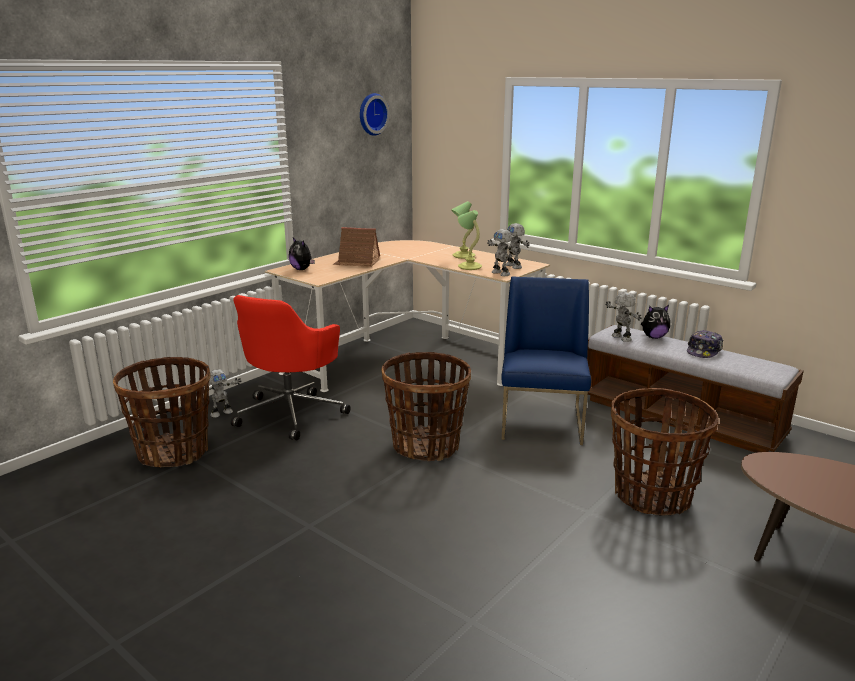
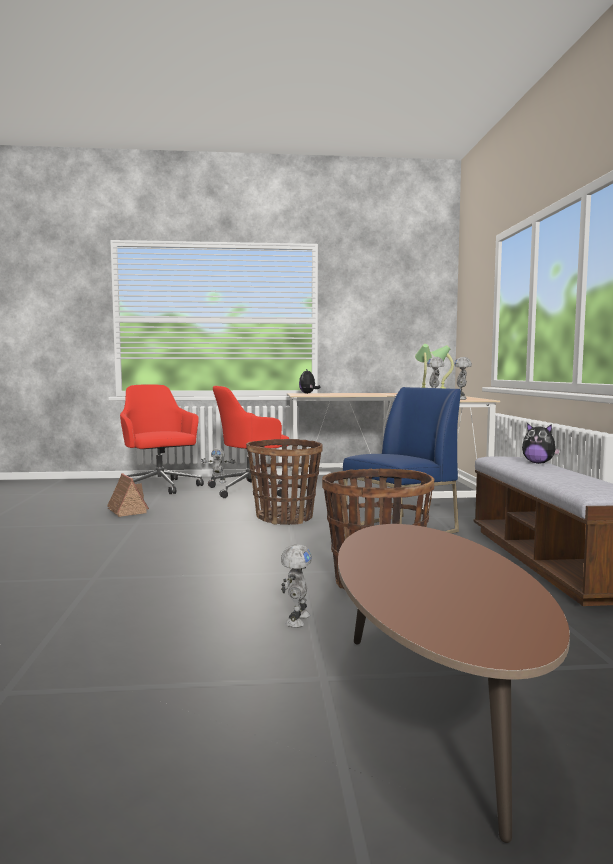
camera: 45 degrees right, 15 degrees down
basket [113,357,211,468] -> red office chair [120,384,204,494]
toy house [333,227,380,267] -> toy house moved to [107,473,149,517]
wall clock [360,93,390,136] -> none
toy robot [605,292,641,342] -> toy robot moved to [281,544,312,628]
cap [687,330,723,358] -> none

